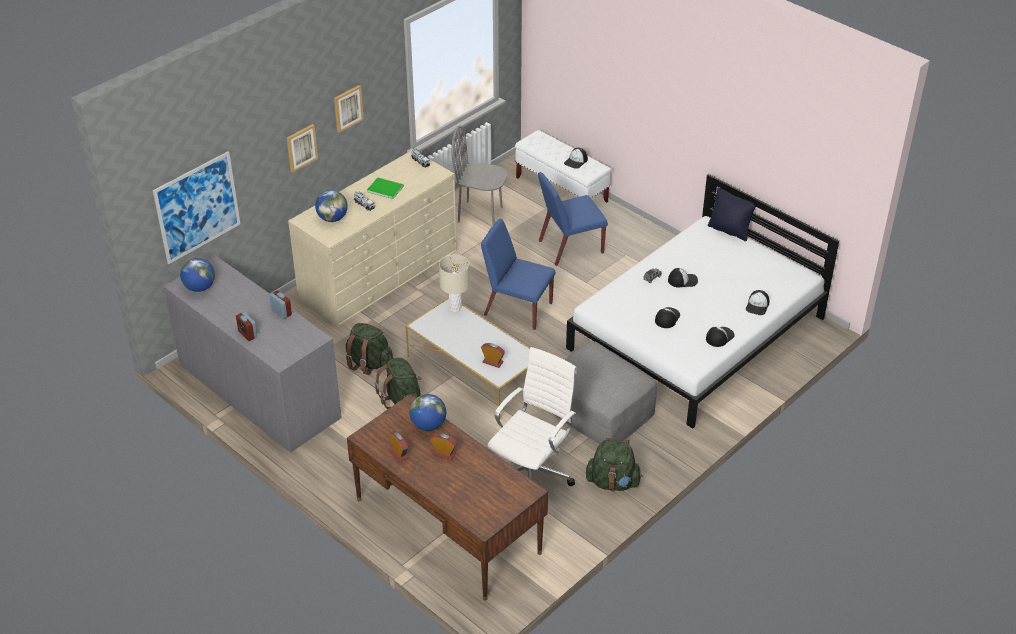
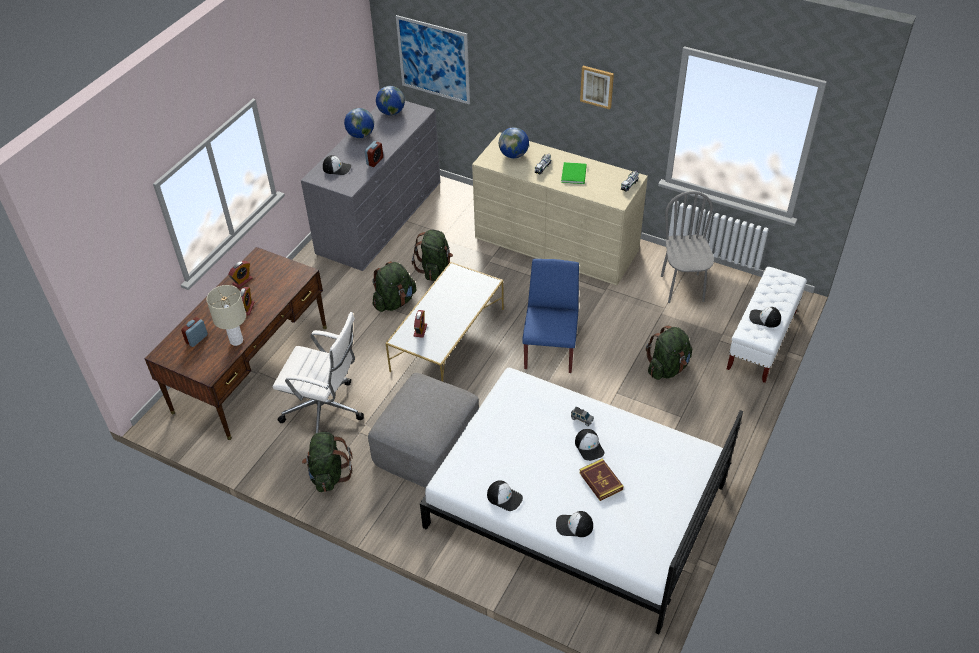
camera: 75 degrees right, 5 degrees up
alarm clock [236,312,257,341] -> alarm clock moved to [181,317,208,347]
picture [287,124,318,172] -> none
globe [409,394,446,431] -> globe moved to [344,108,374,138]
beige table lamp [439,255,470,312] -> beige table lamp moved to [207,285,246,346]
blue chair [538,172,608,266] -> green backpack [646,326,692,380]
cap [655,307,680,328] -> cap moved to [323,155,351,175]
black pillow [708,188,756,241] -> none
none -> book [579,458,624,501]

